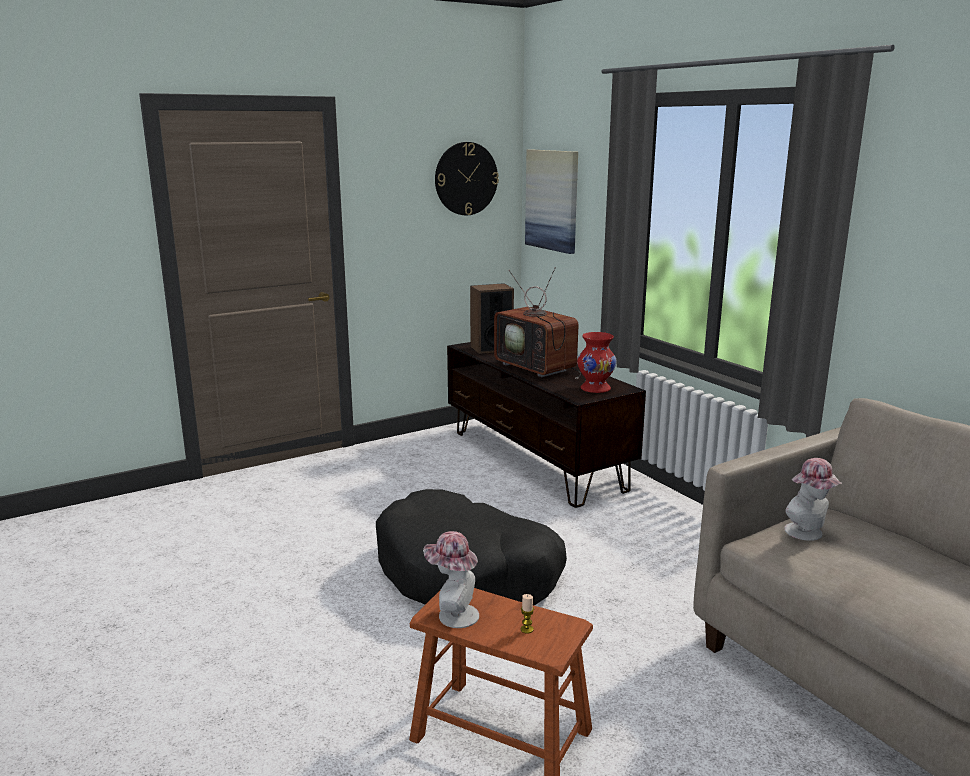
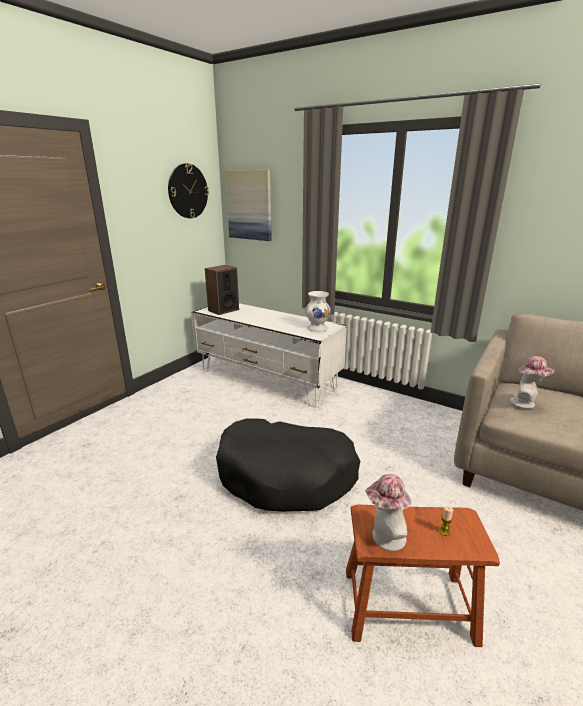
camera: 25 degrees left, 5 degrees up
brown tv stand [447,342,646,508] -> white tv stand [191,303,347,407]
television [494,267,581,379] -> none
red vase [577,332,617,393] -> white vase [305,291,331,332]

